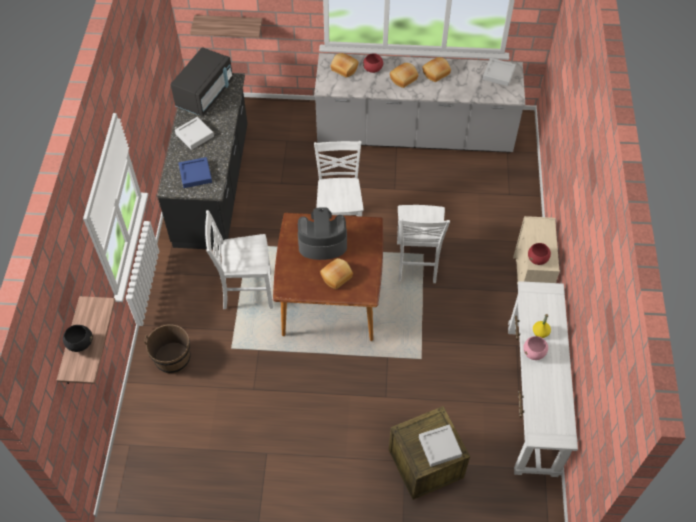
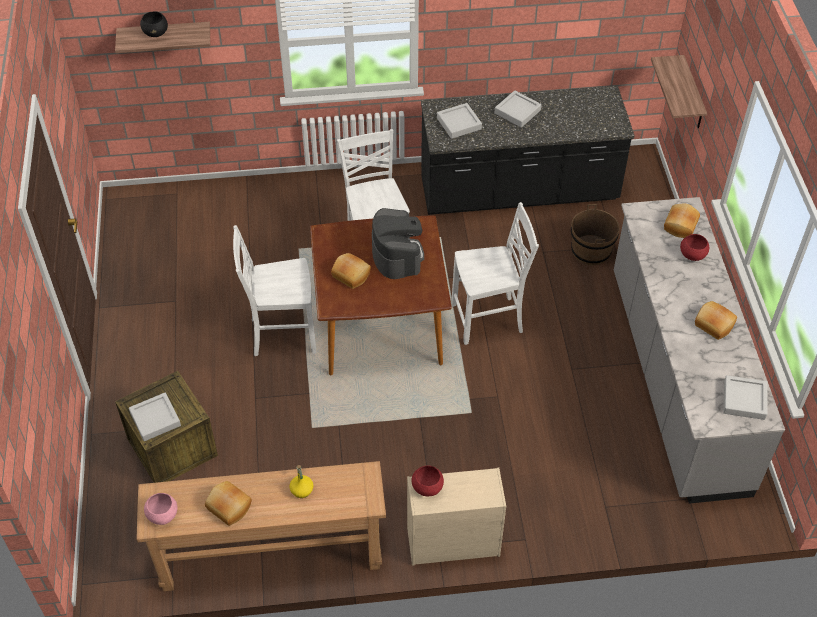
camera: 80 degrees right, 5 degrees down
brown bucket [144,324,190,374] -> brown bucket moved to [571,204,620,265]
black microwave [171,47,233,116] -> none
blue tray [179,157,212,188] -> grey tray [437,103,482,139]
bread [390,63,418,88] -> bread moved to [205,481,252,526]
white chair [397,205,450,283] -> white chair moved to [233,225,317,356]
white console table [508,281,578,477] -> brown console table [136,461,386,591]
pink bowl [523,336,548,360] -> pink bowl moved to [144,493,177,525]

